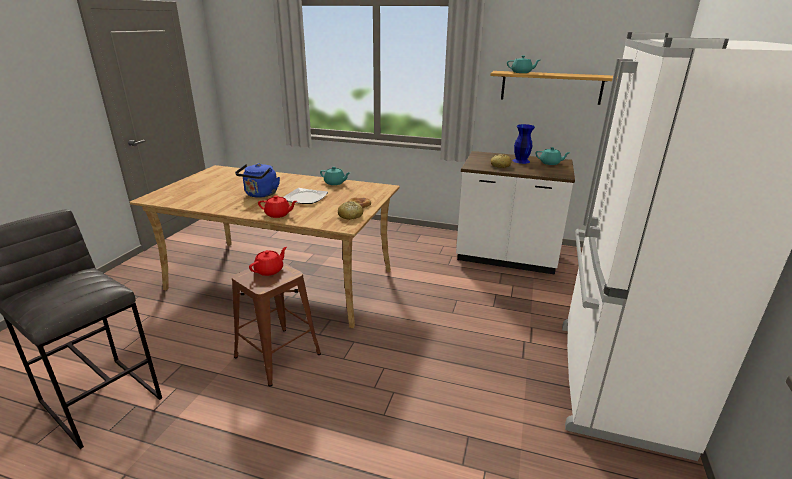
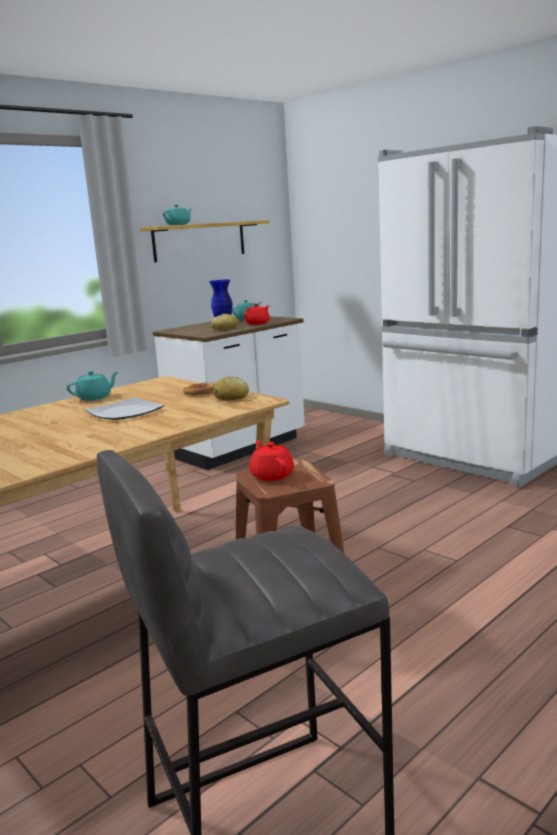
camera: 60 degrees left, 10 degrees down
blue kettle [235,163,280,198] -> none
red teapot [258,195,297,218] -> red teapot moved to [244,304,270,325]

